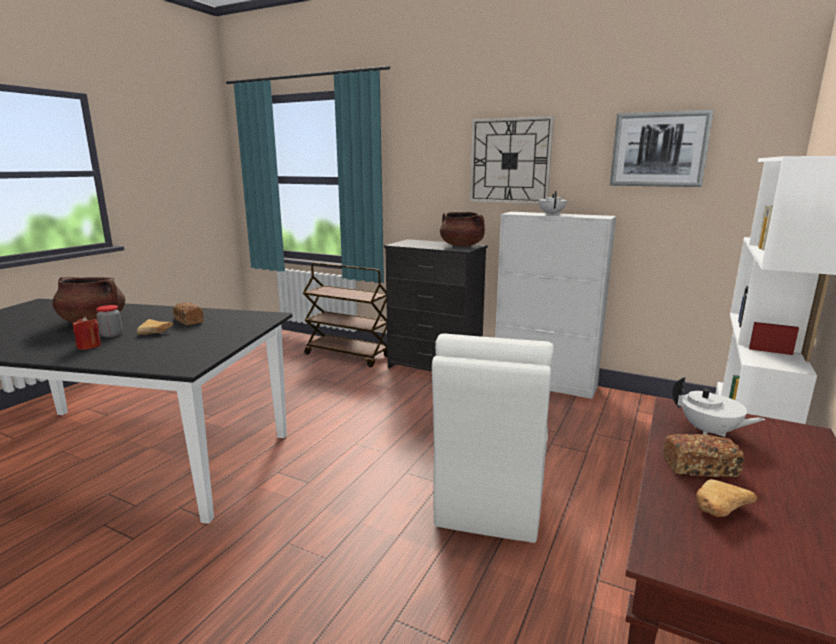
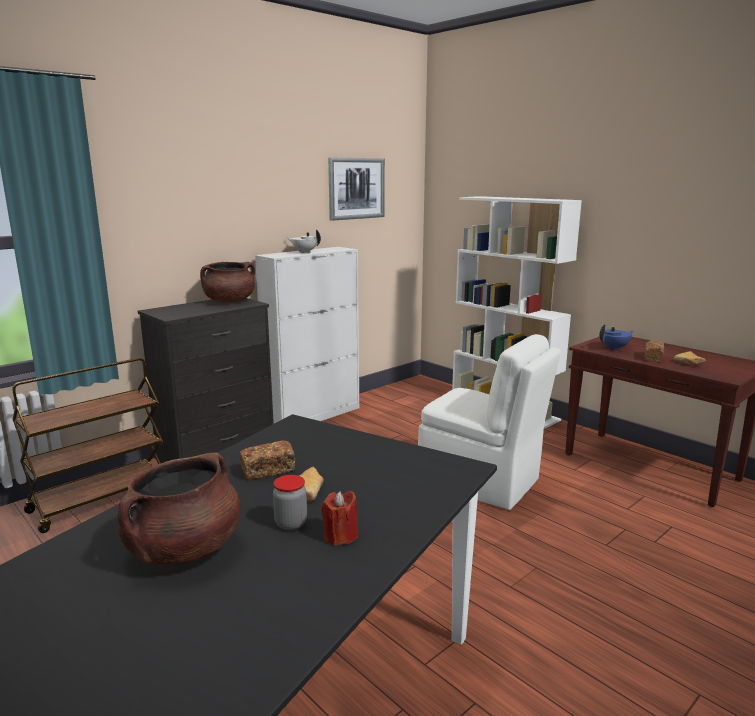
camera: 70 degrees left, 0 degrees up
wall clock [470,116,554,204] -> none
white teapot [672,377,766,437] -> blue teapot [599,324,634,350]

